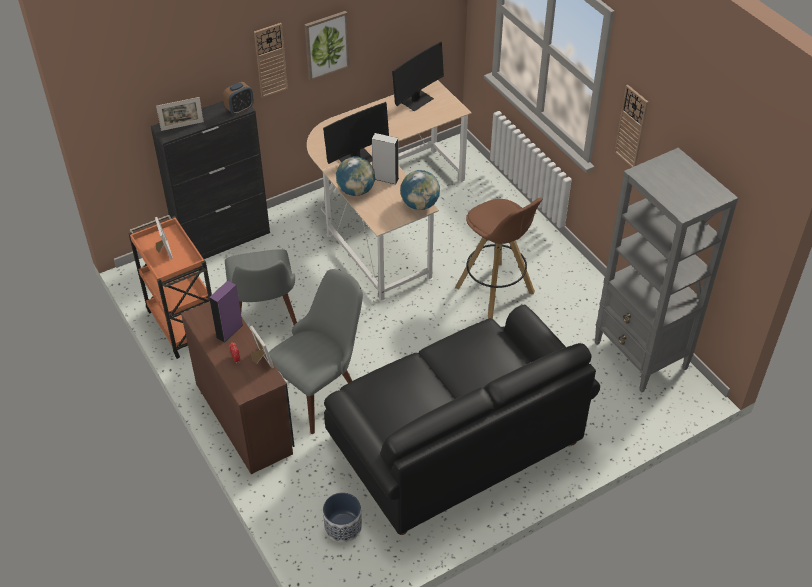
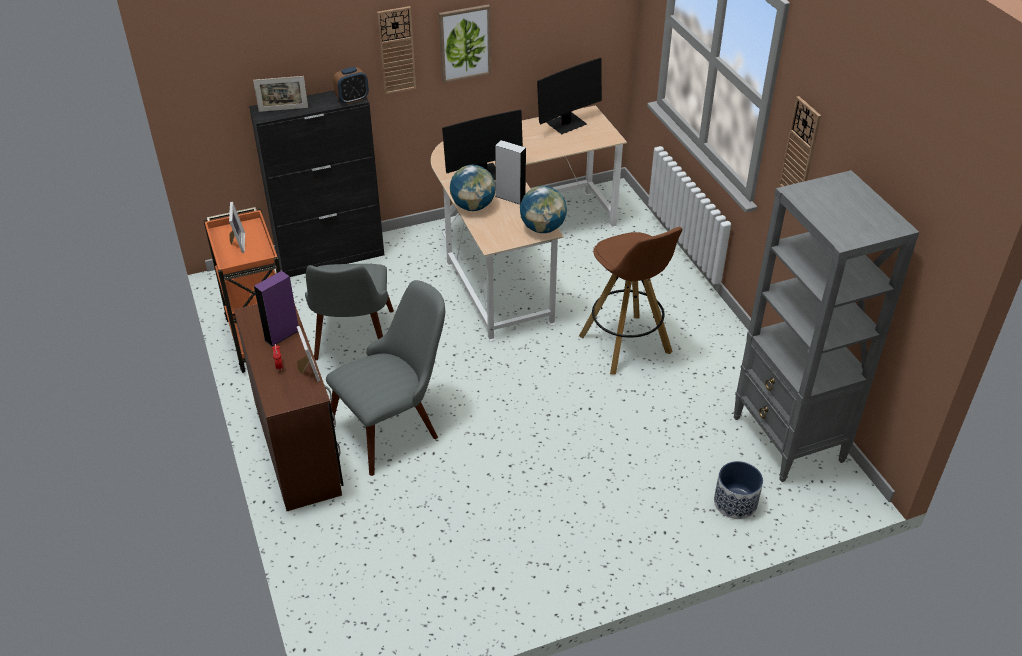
camera: 10 degrees right, 5 degrees down
planter [323,492,362,542] -> planter moved to [714,461,763,519]
black sofa [324,305,600,535] -> none

